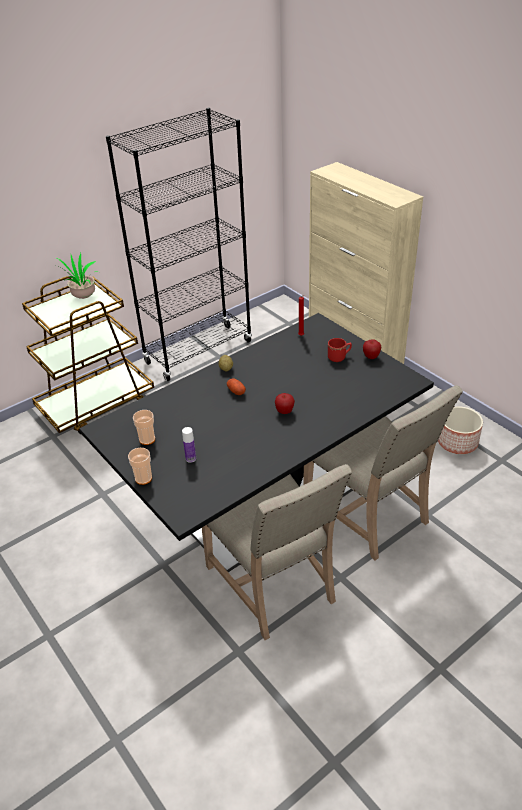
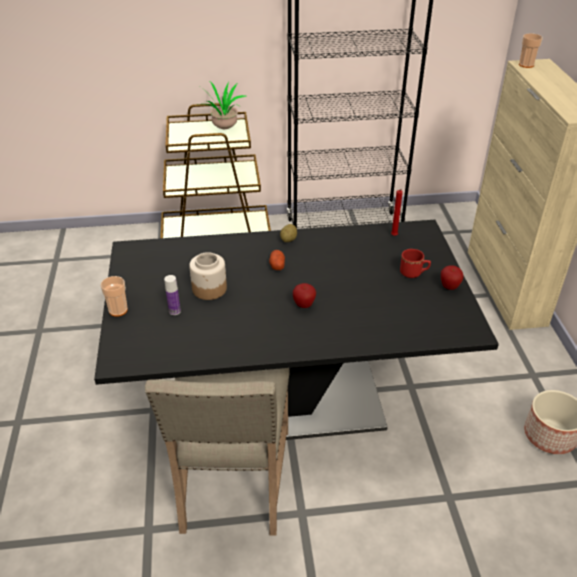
camera: 30 degrees right, 0 degrees up
cup [133,410,155,445] -> cup moved to [519,33,543,68]
beige chair [303,385,463,560] -> none
none -> jar [189,252,227,300]

